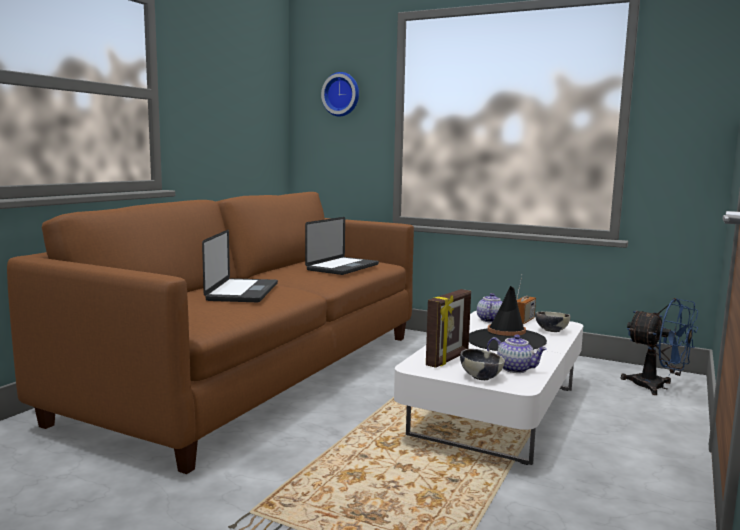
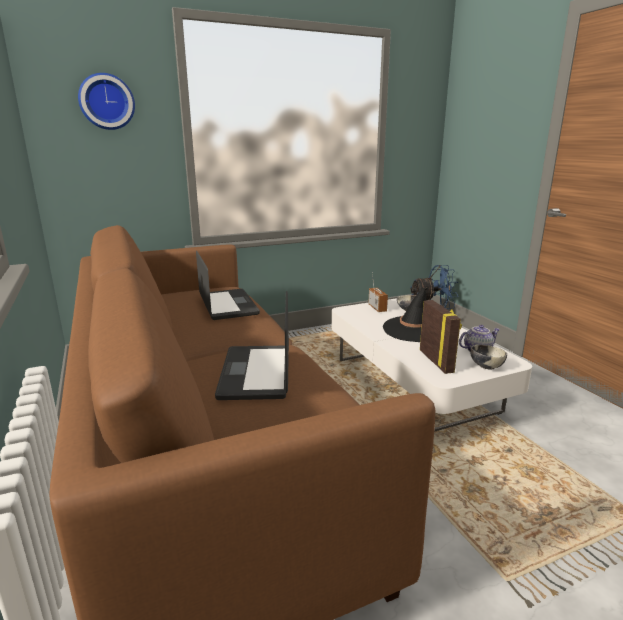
camera: 50 degrees left, 10 degrees up
laptop [202,230,278,302] -> laptop turned 135 degrees counterclockwise [215,291,289,400]
teapot [477,293,502,323] -> none

